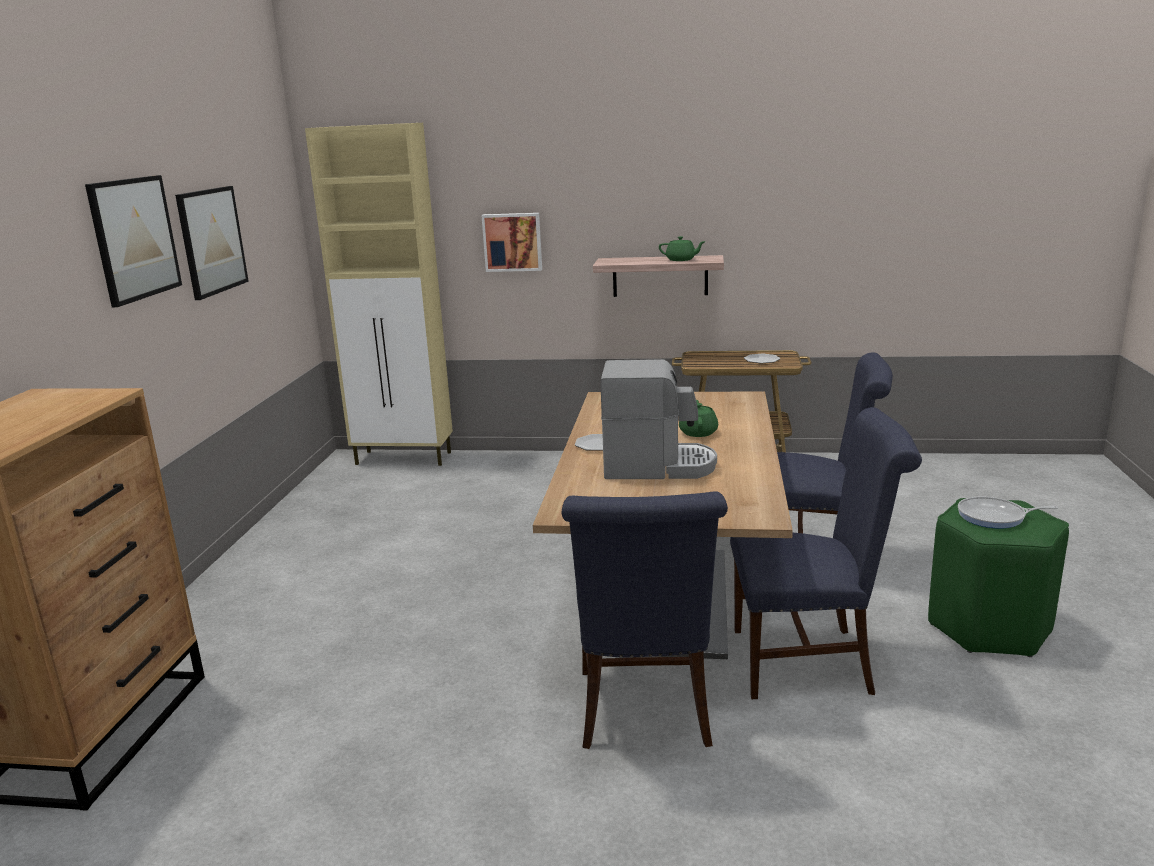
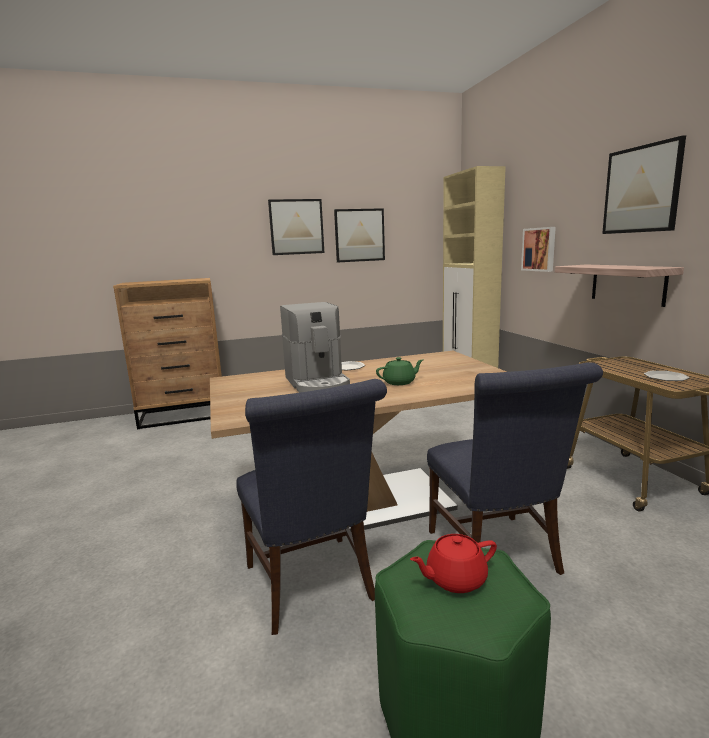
camera: 65 degrees right, 5 degrees down
blue chair [562,491,728,749] -> none
green teapot [659,236,706,261] -> none
frying pan [958,496,1058,529] -> red teapot [410,534,497,593]
none -> picture [602,135,686,234]

